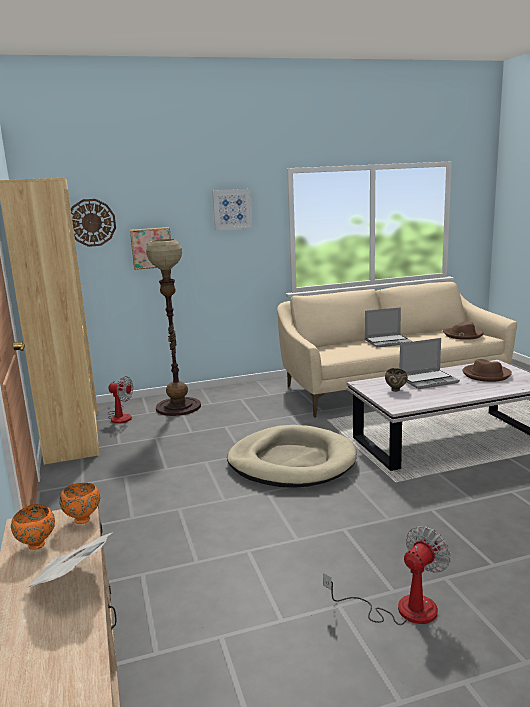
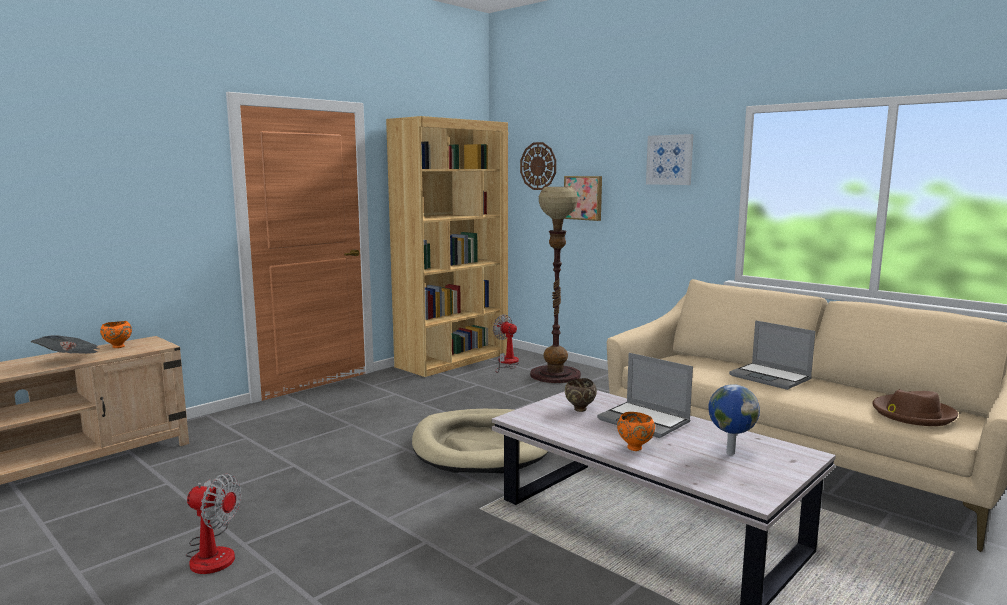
camera: 60 degrees right, 5 degrees down
orange bowl [59,483,100,524] -> orange bowl moved to [617,412,655,451]
fan [107,376,133,424] -> fan turned 150 degrees clockwise [493,314,519,373]
brown hat [463,359,512,382] -> globe [708,384,760,455]

